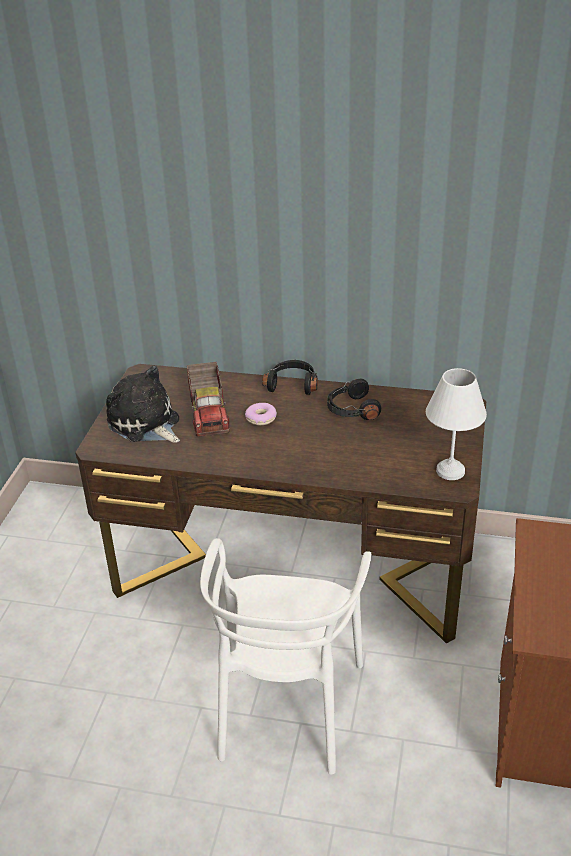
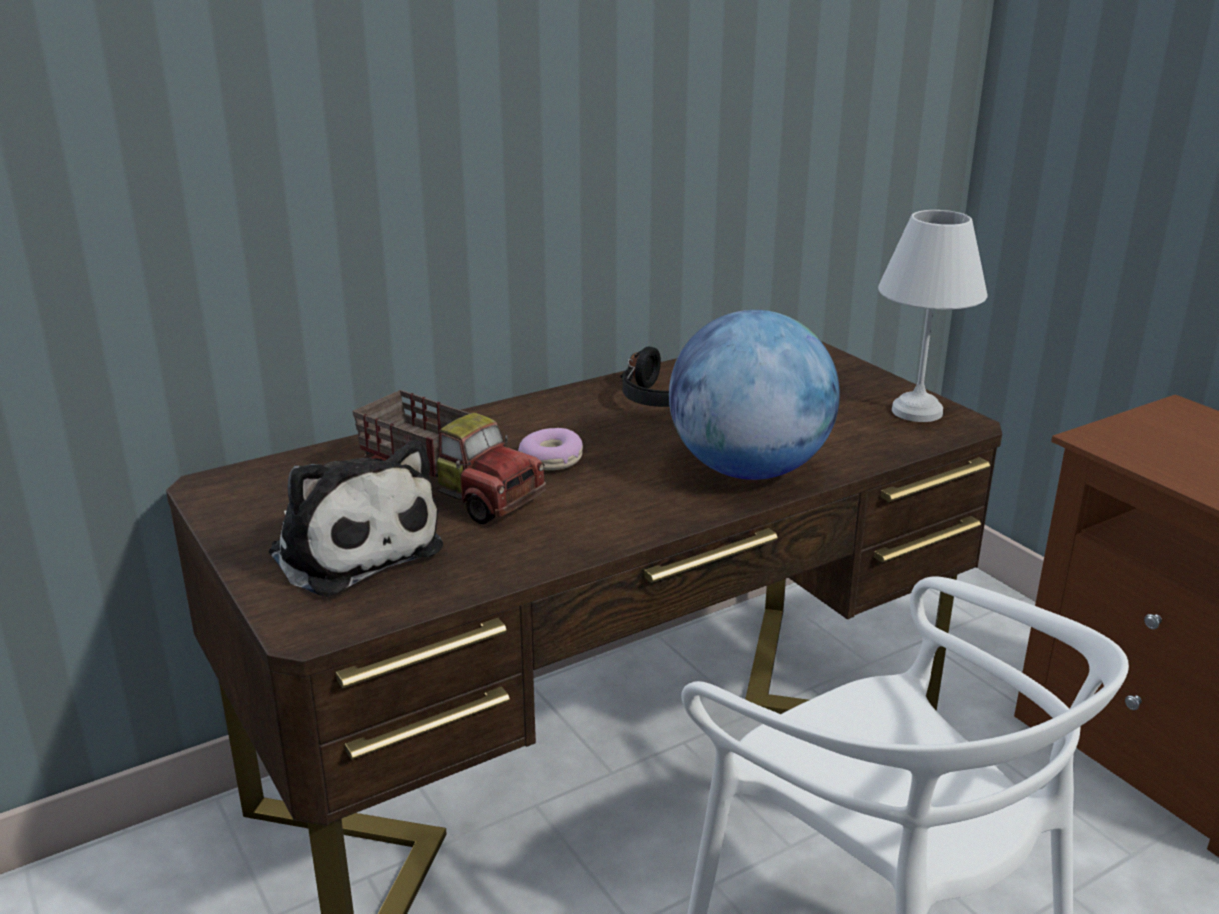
camera: 45 degrees left, 10 degrees down
plush toy [106,366,180,443] -> plush toy turned 135 degrees counterclockwise [269,440,443,597]
black headphones [262,360,318,395] -> none
none -> globe [669,310,840,480]

